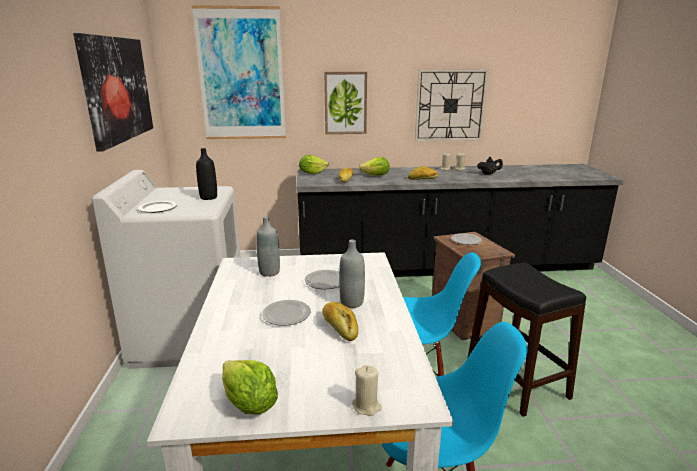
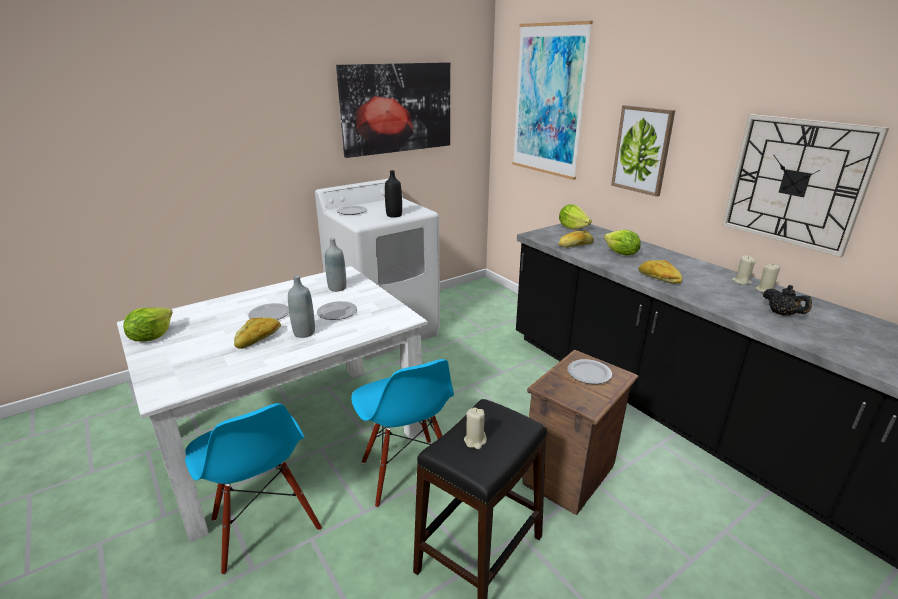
camera: 60 degrees right, 5 degrees up
beige candle [352,365,382,416] -> beige candle moved to [464,407,487,449]

